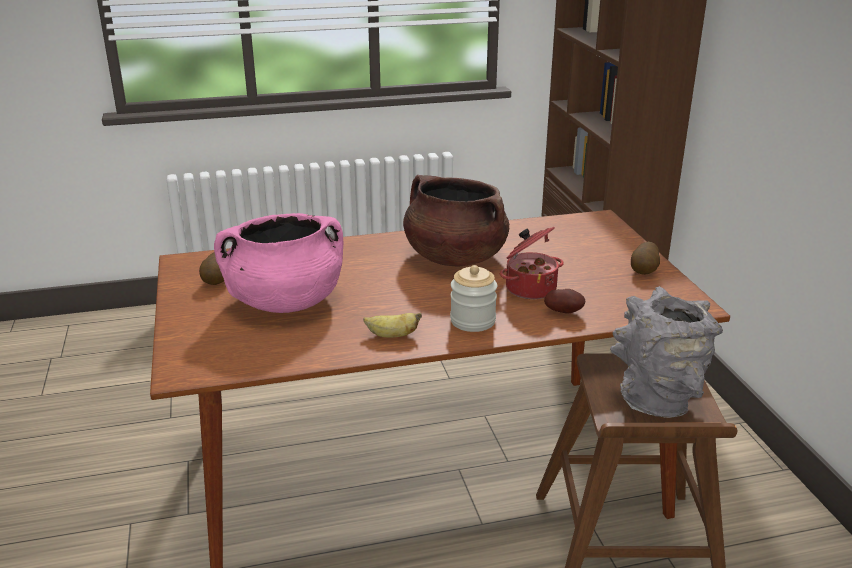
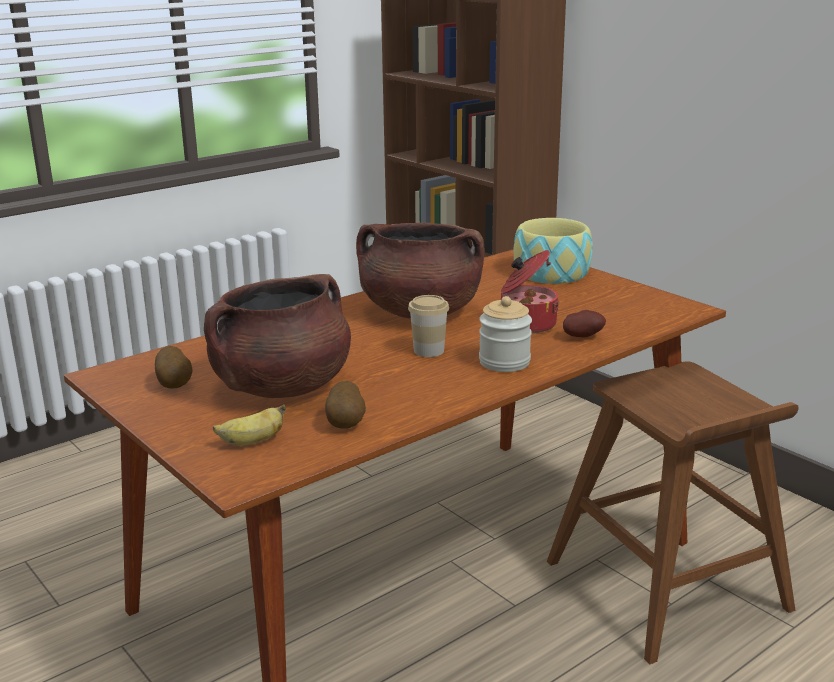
camera: 25 degrees left, 5 degrees down
pink cooking pot [214,213,343,313] -> brown cooking pot [204,274,351,398]
banana [363,312,422,337] -> banana moved to [213,404,286,446]
grey vase [610,286,723,418] -> none
potato [631,242,660,275] -> potato moved to [325,381,366,429]
none -> cup [408,295,449,357]
none -> bowl [514,218,593,284]

